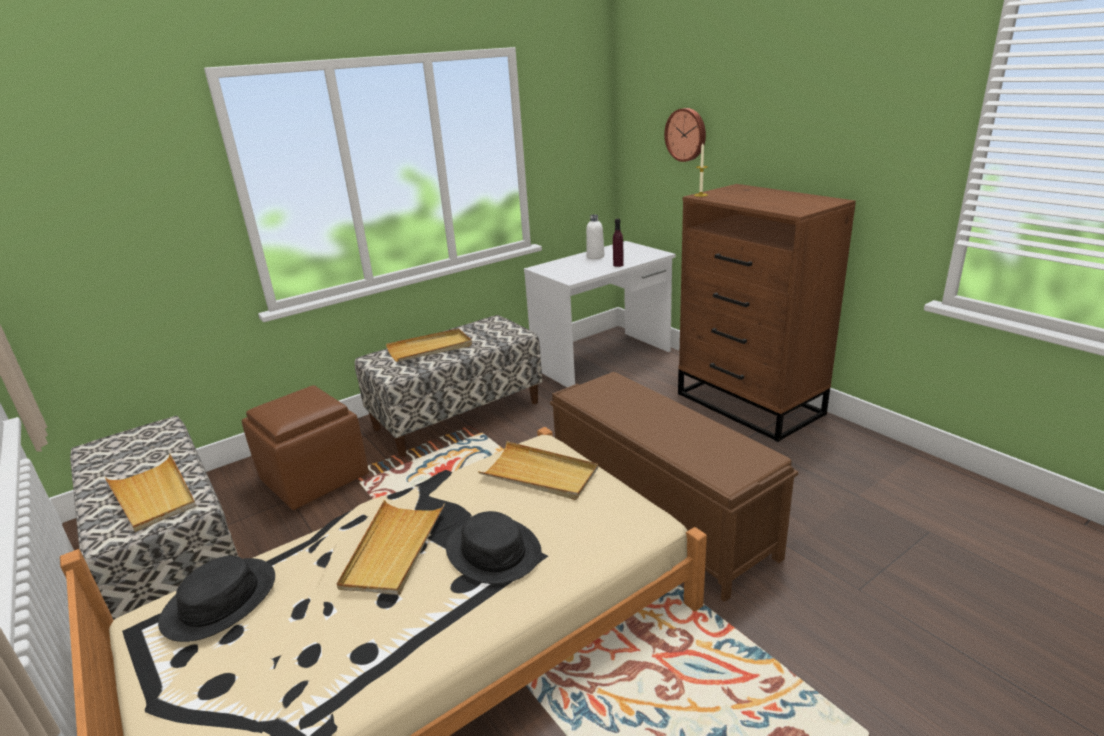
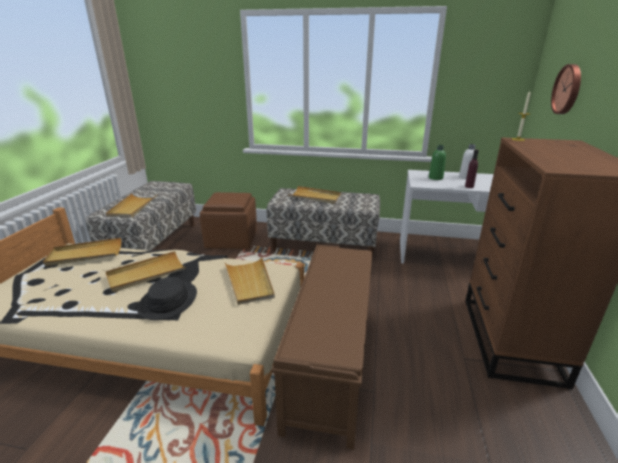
camera: 45 degrees right, 0 degrees up
black hat [158,556,275,642] -> beige tray [43,238,122,266]
none -> green bottle [429,145,446,180]

